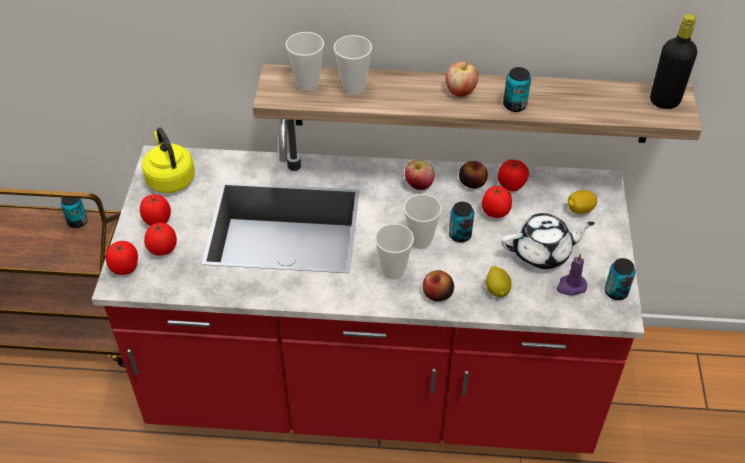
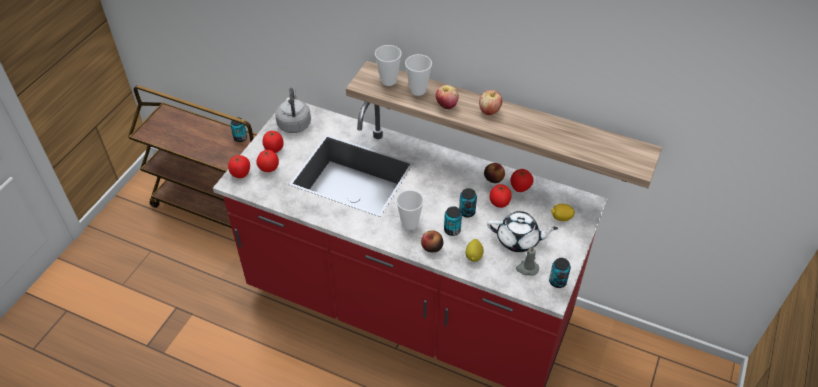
camera: 20 degrees right, 0 degrees up
yellow kettle [142,128,195,193] -> grey kettle [275,88,311,133]
cup [404,194,442,249] -> none
apple [405,159,435,190] -> apple moved to [436,85,459,109]
can [503,67,531,112] -> can moved to [444,206,462,236]
purple candle [556,253,587,296] -> grey candle [516,246,539,275]
black bottle [650,14,697,109] -> none

